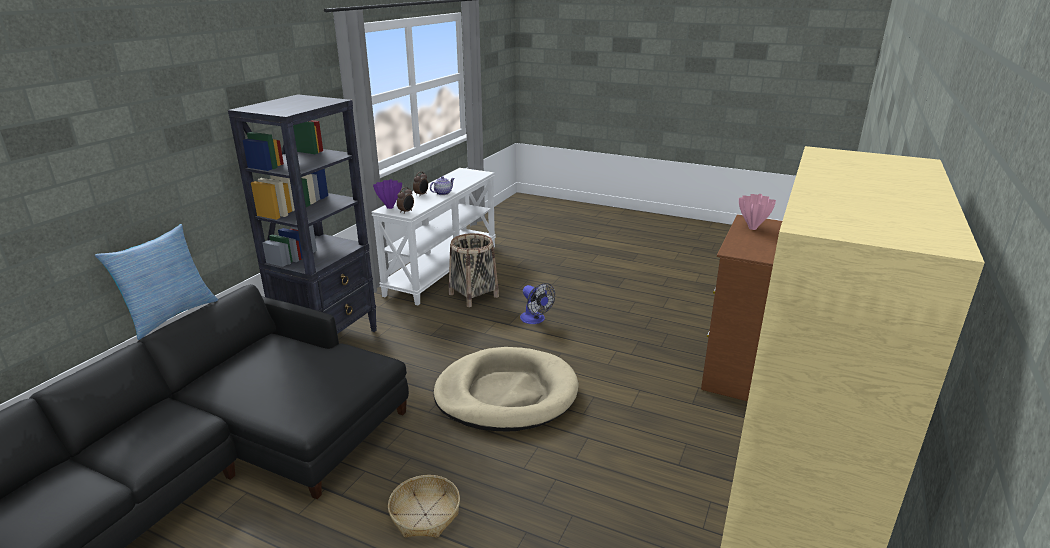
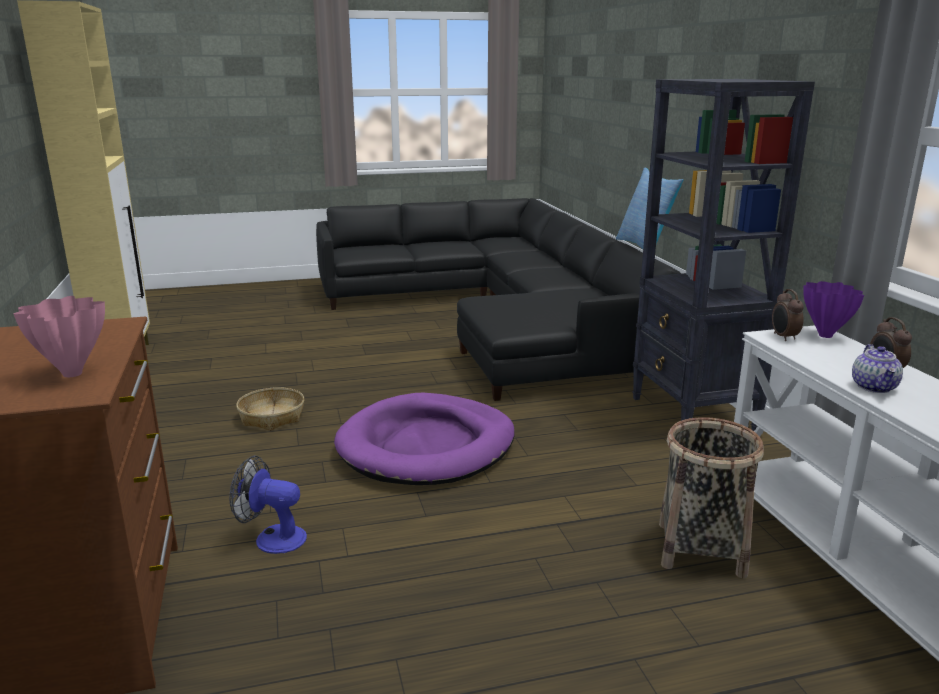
camera: 140 degrees right, 5 degrees down
basket [388,475,460,538] -> basket moved to [236,387,305,431]
beige dog bed [433,347,579,432] -> purple dog bed [334,393,515,485]
fan [520,283,555,324] -> fan moved to [229,456,307,554]

